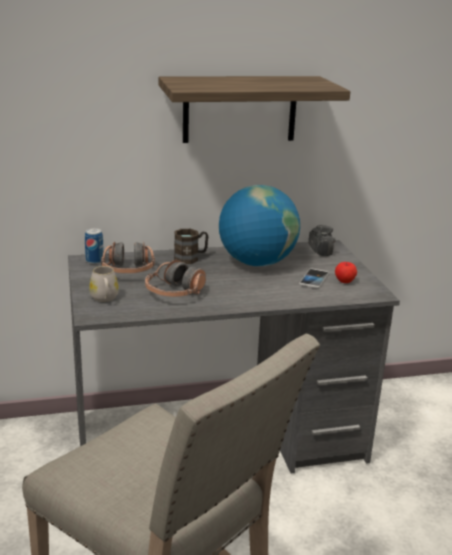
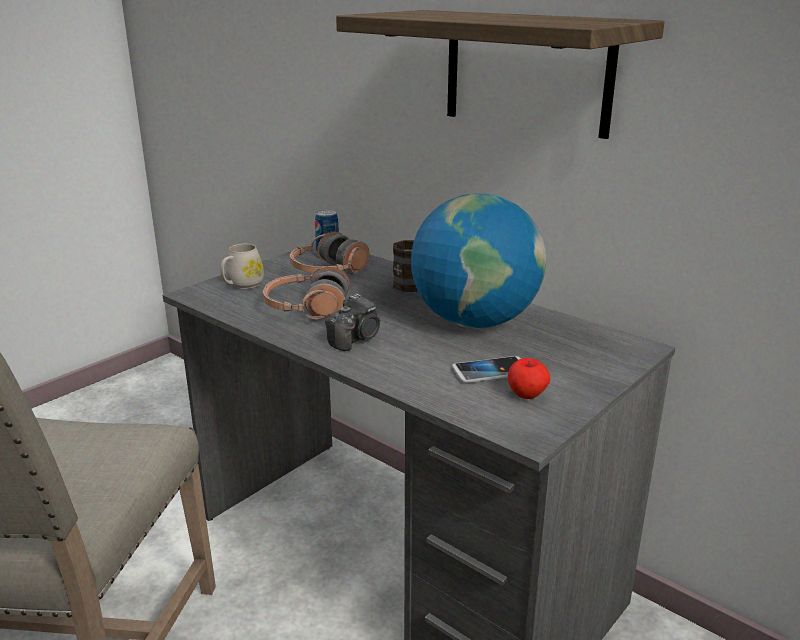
camera: 55 degrees right, 0 degrees up
camera [308,225,335,256] -> camera moved to [325,293,380,351]

